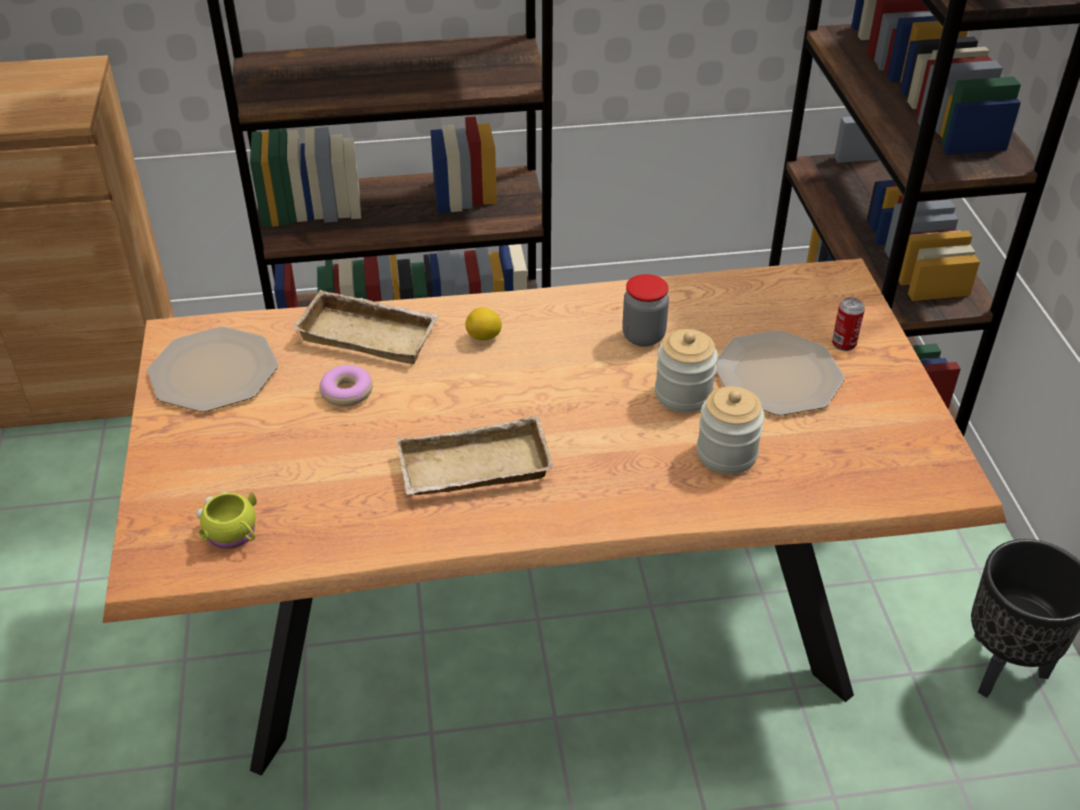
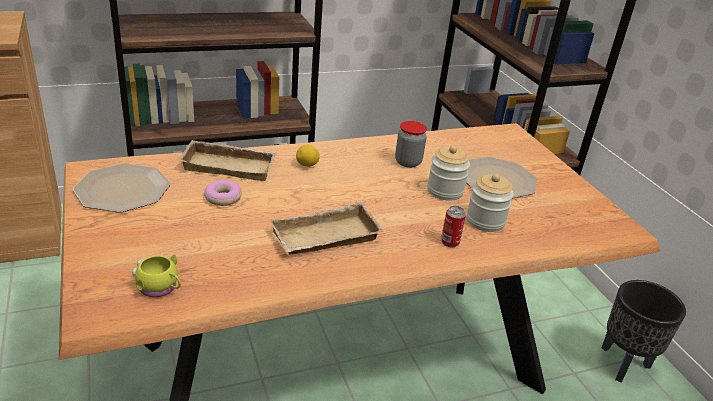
camera: 15 degrees left, 10 degrees down
can [832,297,865,351] -> can moved to [441,206,466,248]

